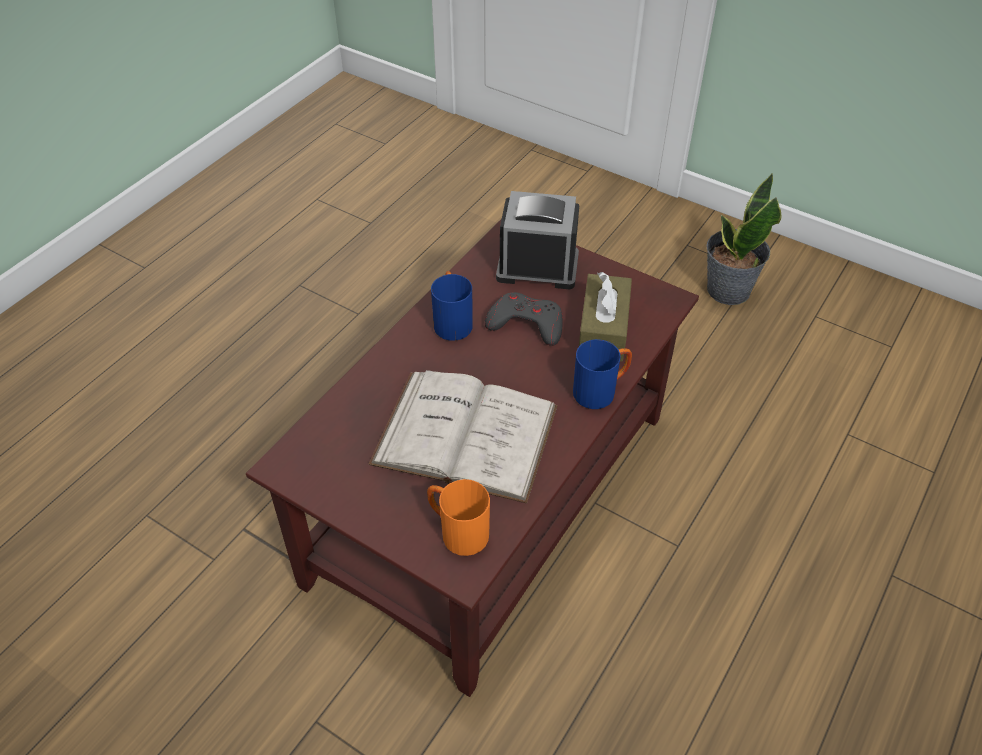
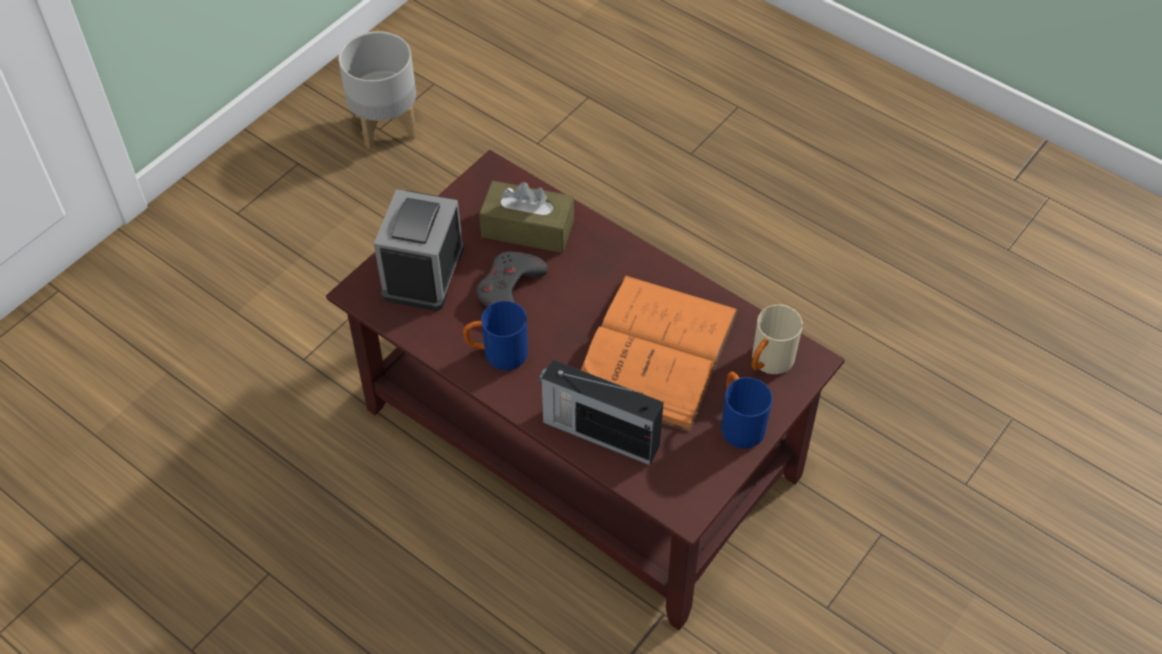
camera: 85 degrees left, 5 degrees up
white book [369,370,557,504] -> orange book [581,276,739,432]
orange mug [427,479,490,556] -> beige mug [752,304,803,374]
blue mug [573,339,632,409] -> blue mug moved to [721,372,772,449]
potted plant [706,172,782,305] -> none
none -> grey planter [338,31,417,150]
none -> radio [539,359,664,465]

